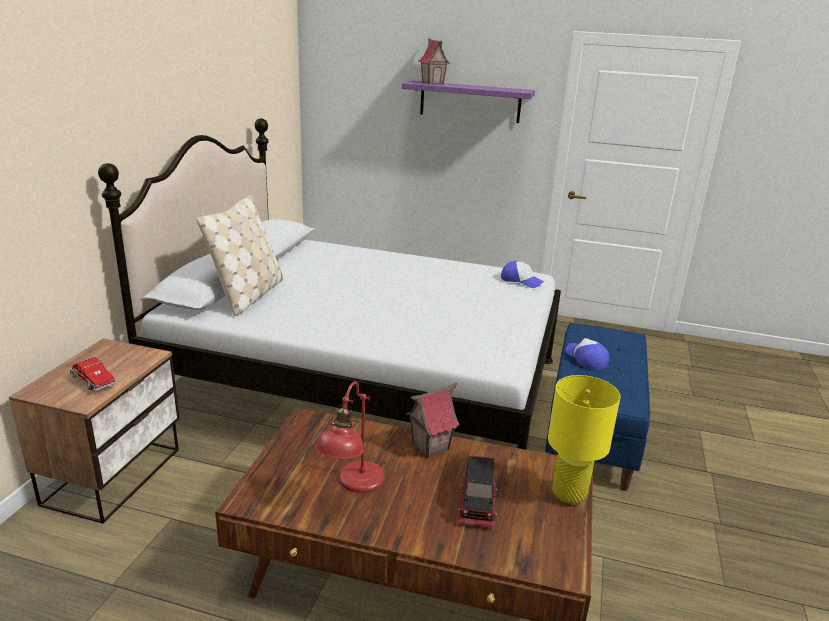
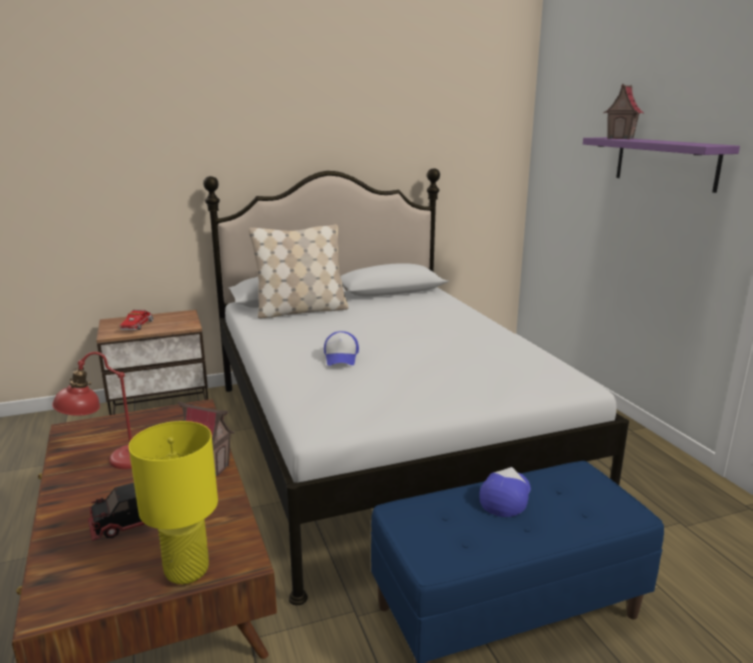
camera: 55 degrees right, 5 degrees down
cap [501,261,544,288] -> cap moved to [324,331,359,366]

